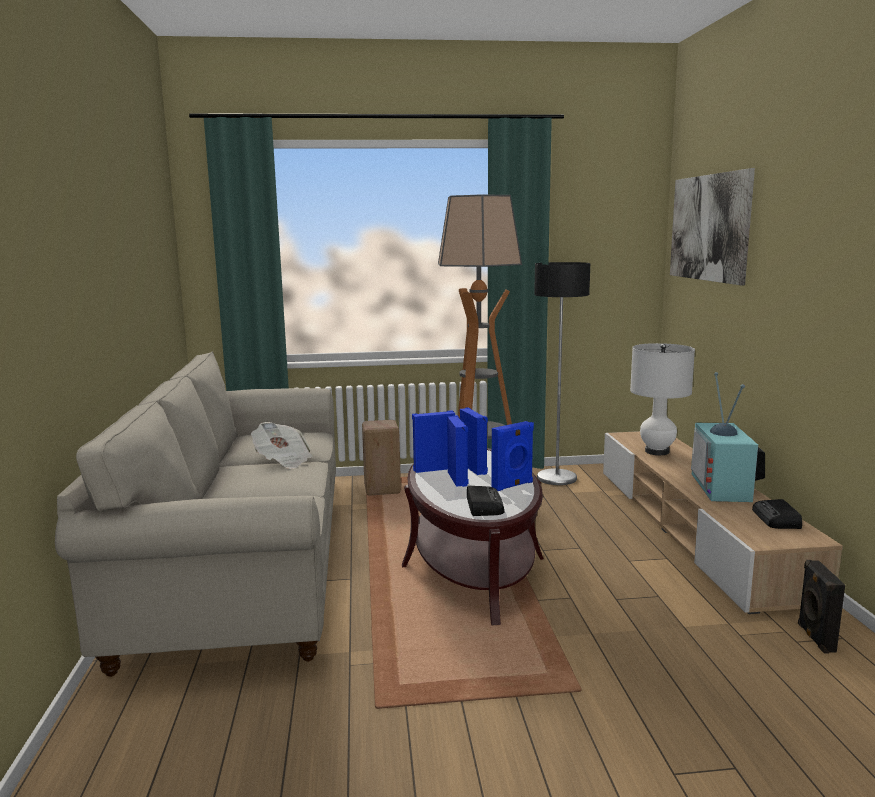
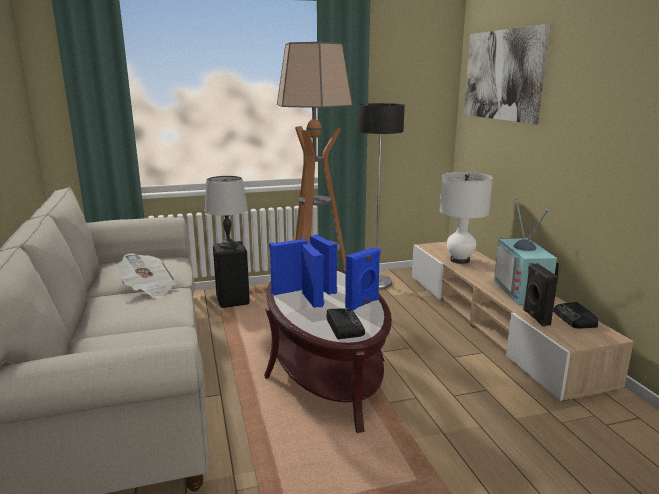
camera: 10 degrees left, 5 degrees up
beige stool [362,420,401,496] -> black stool [213,241,250,308]
black speaker [798,560,845,653] -> black speaker moved to [523,263,558,327]
none -> grey table lamp [204,176,248,249]

